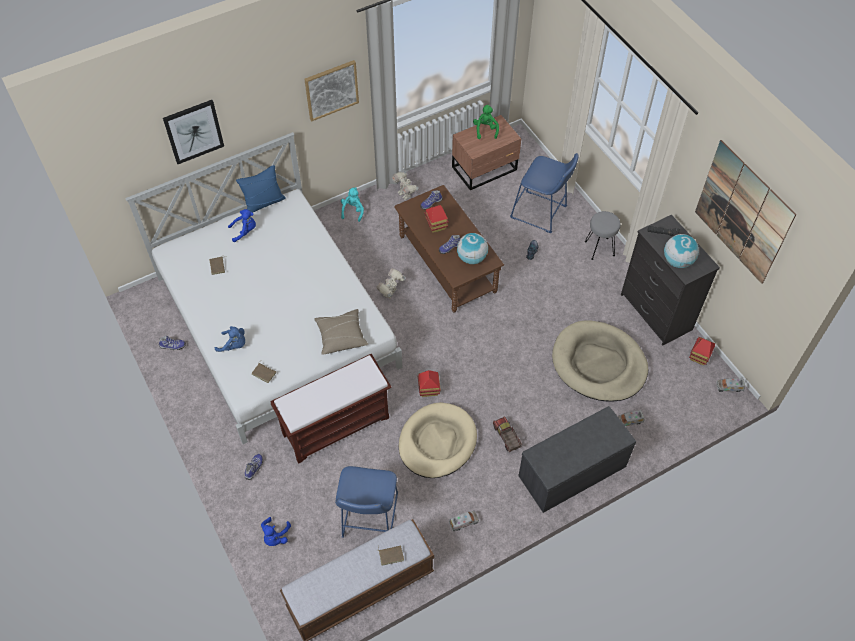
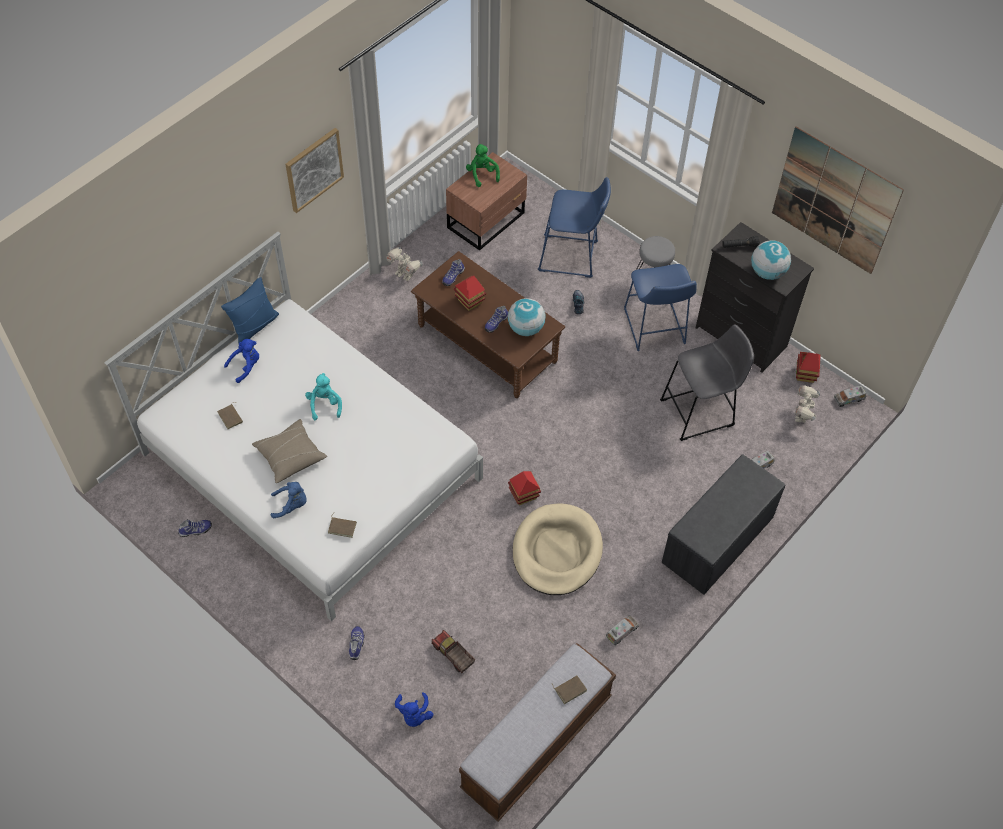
camera: 20 degrees left, 0 degrees up
picture [163,100,224,164] -> none
brown bench [270,354,392,464] -> none
beige pillow [314,309,368,355] -> beige pillow moved to [252,419,327,483]
blue stool [335,466,398,538] -> blue stool moved to [624,264,697,351]
turquoise plush toy [341,187,364,222] -> turquoise plush toy moved to [305,373,342,420]
toy robot [376,268,405,299] -> toy robot moved to [795,385,820,423]
toy truck [493,416,522,452] -> toy truck moved to [431,630,475,673]
beige dog bed [552,320,648,402] -> grey stool [660,324,754,441]

